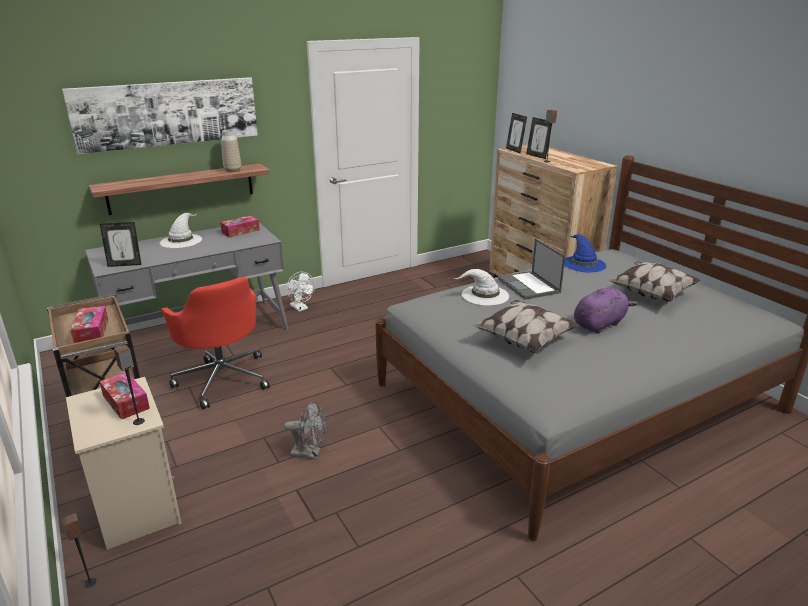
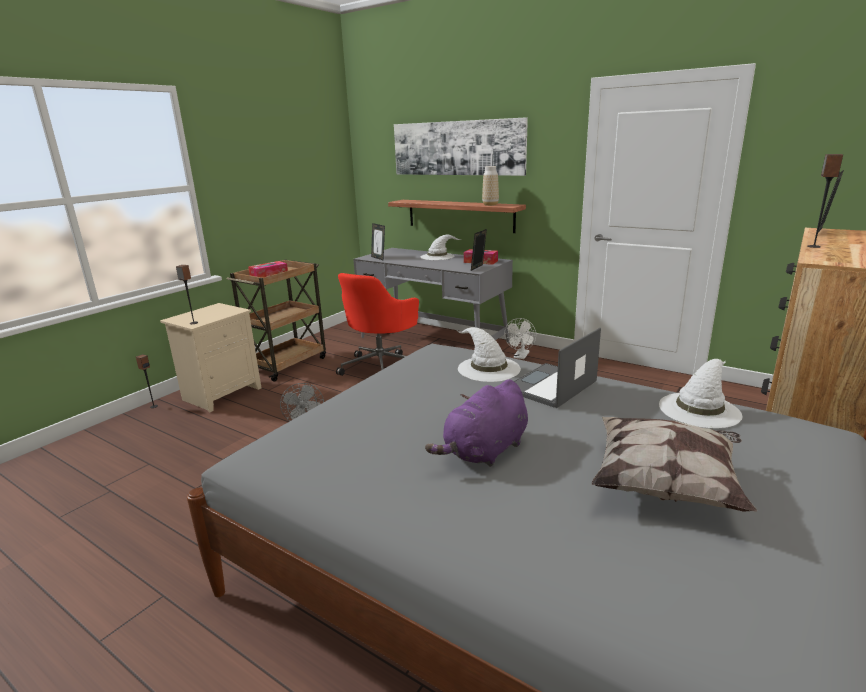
camera: 65 degrees right, 5 degrees down
tissue box [99,372,150,420] -> none
pillow [472,300,579,353] -> none
picture frame [526,117,552,159] -> picture frame moved to [471,229,487,271]
blue hat [564,234,606,273] -> white hat [659,359,742,428]
purple plush toy [574,287,638,334] -> purple plush toy turned 105 degrees clockwise [425,379,528,467]

